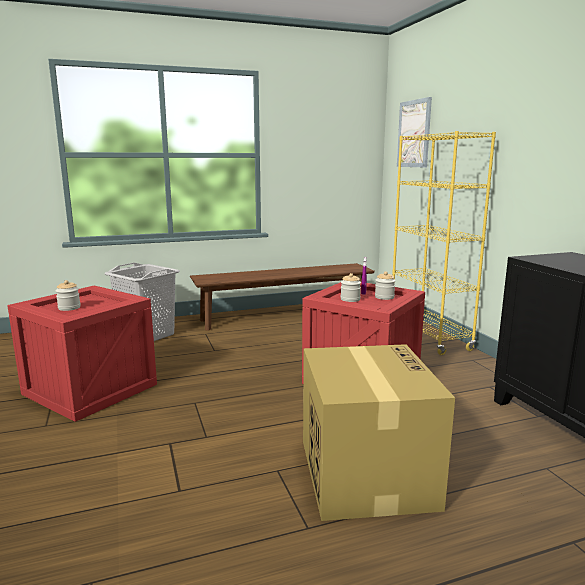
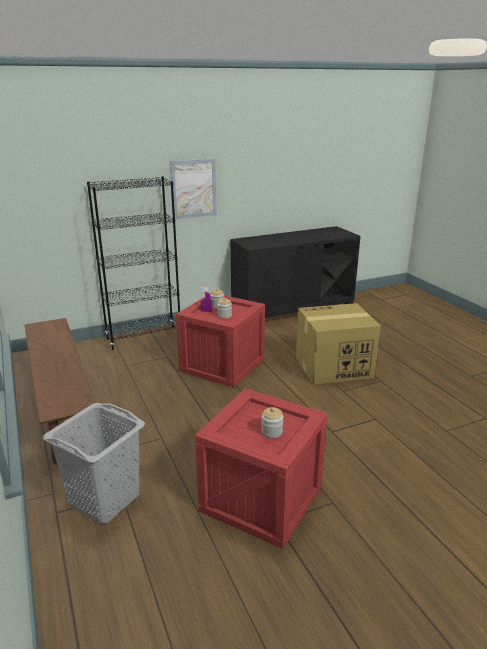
camera: 95 degrees left, 10 degrees up
yellow bookcase [392,131,496,355] -> black bookcase [87,176,180,350]
picture [397,97,432,167] -> picture moved to [170,158,217,219]

